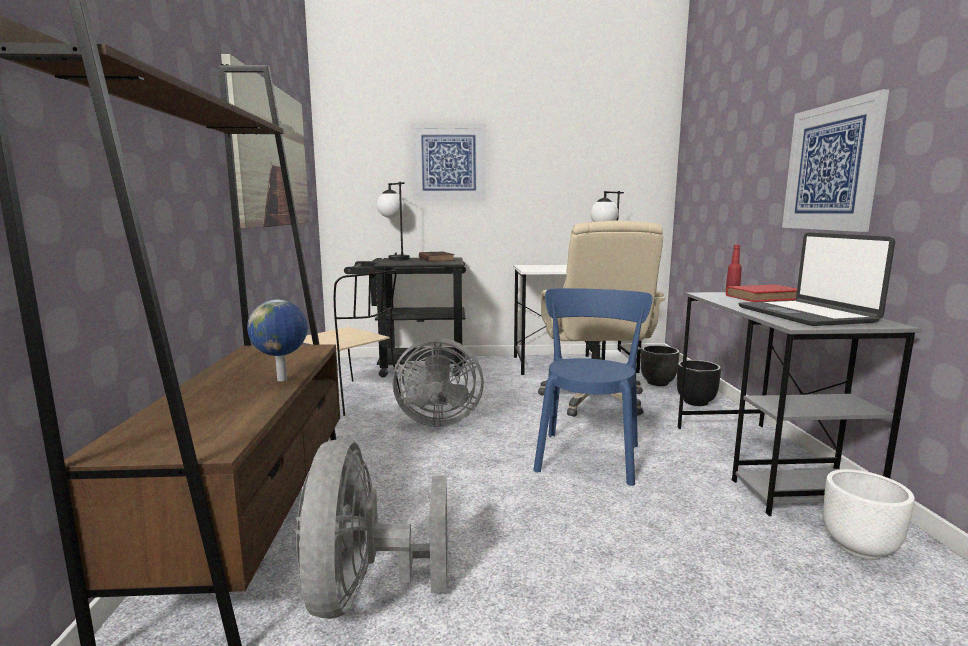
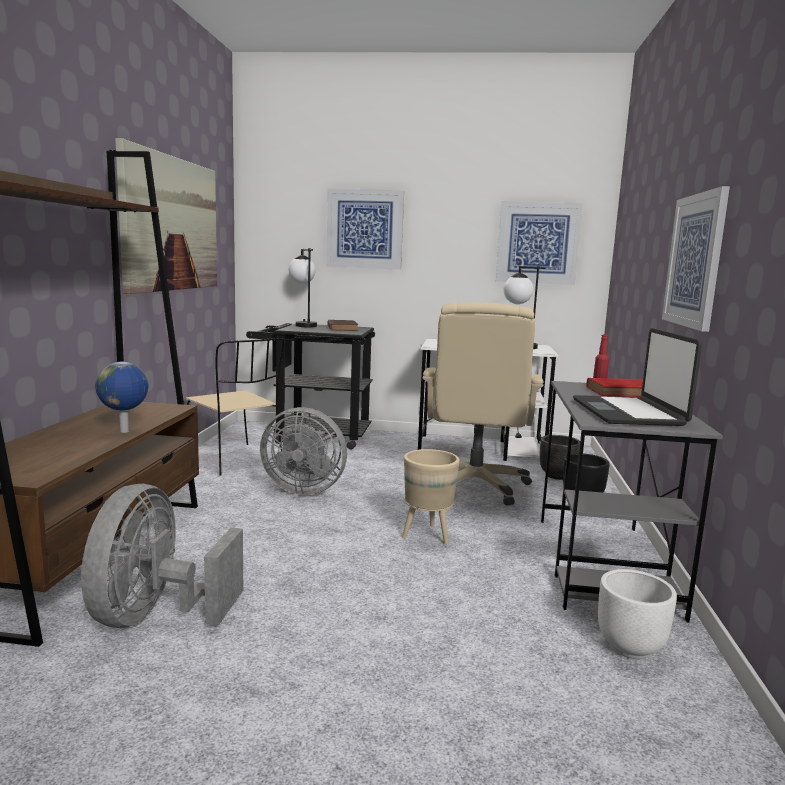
camera: 10 degrees right, 0 degrees up
blue chair [533,288,653,486] -> beige planter [402,449,460,544]
none -> picture [496,201,583,285]

